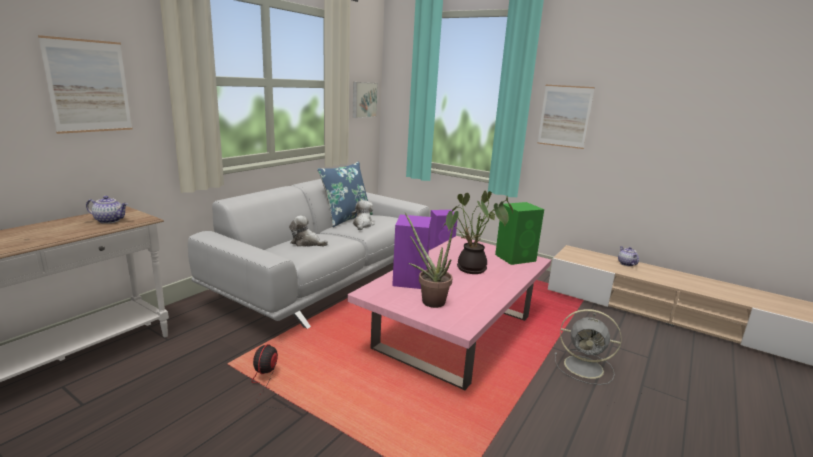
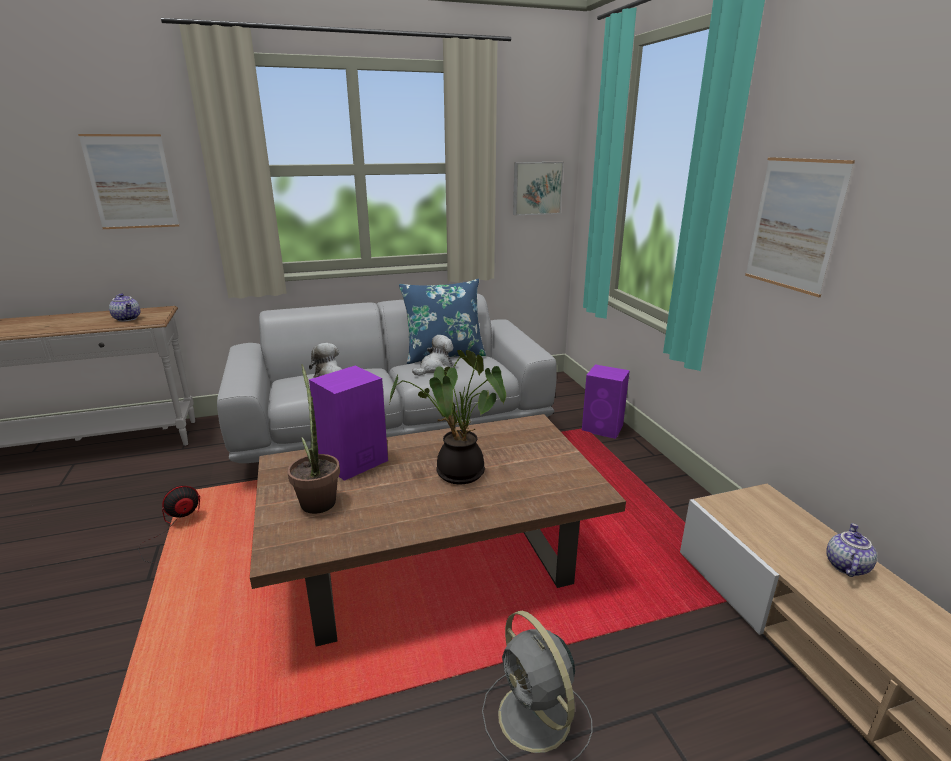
camera: 40 degrees right, 5 degrees up
pink coffee table [347,236,551,390] -> brown coffee table [250,414,626,647]
green speaker [495,202,544,265] -> none

